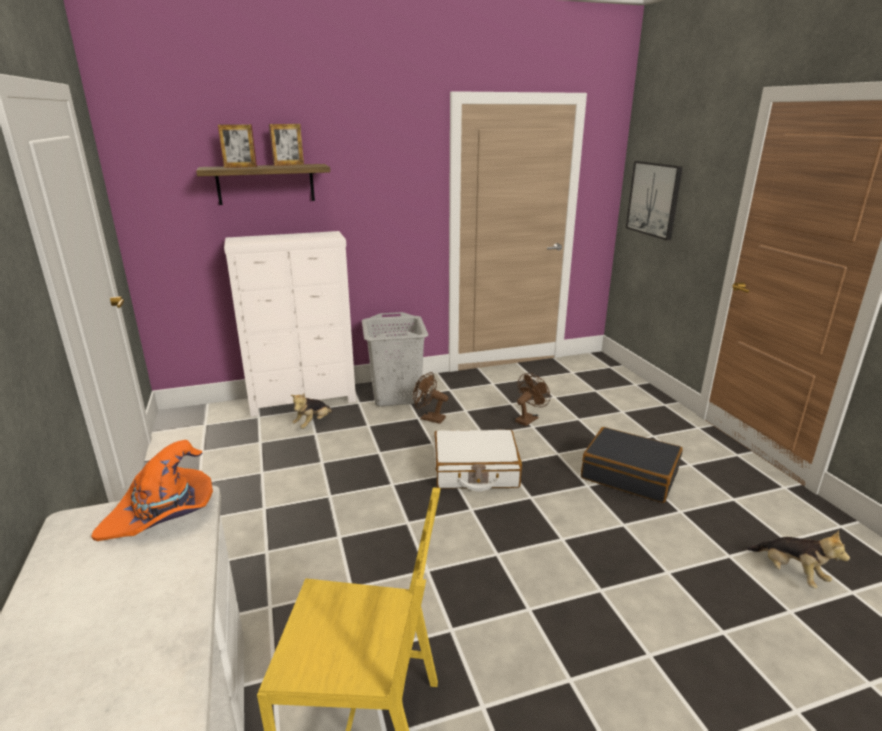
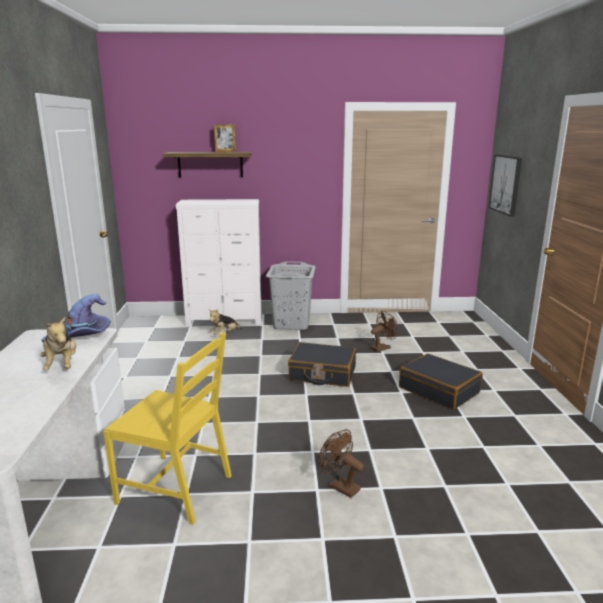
camera: 15 degrees right, 5 degrees down
orange hat [91,440,213,541] -> purple hat [41,294,111,342]
picture frame [218,124,257,168] -> none
brown fan [413,372,448,424] -> brown fan moved to [319,429,364,498]
white suitcase [434,430,522,491] -> black suitcase [288,342,356,387]
plush toy [747,530,850,589] -> plush toy moved to [40,317,76,370]

